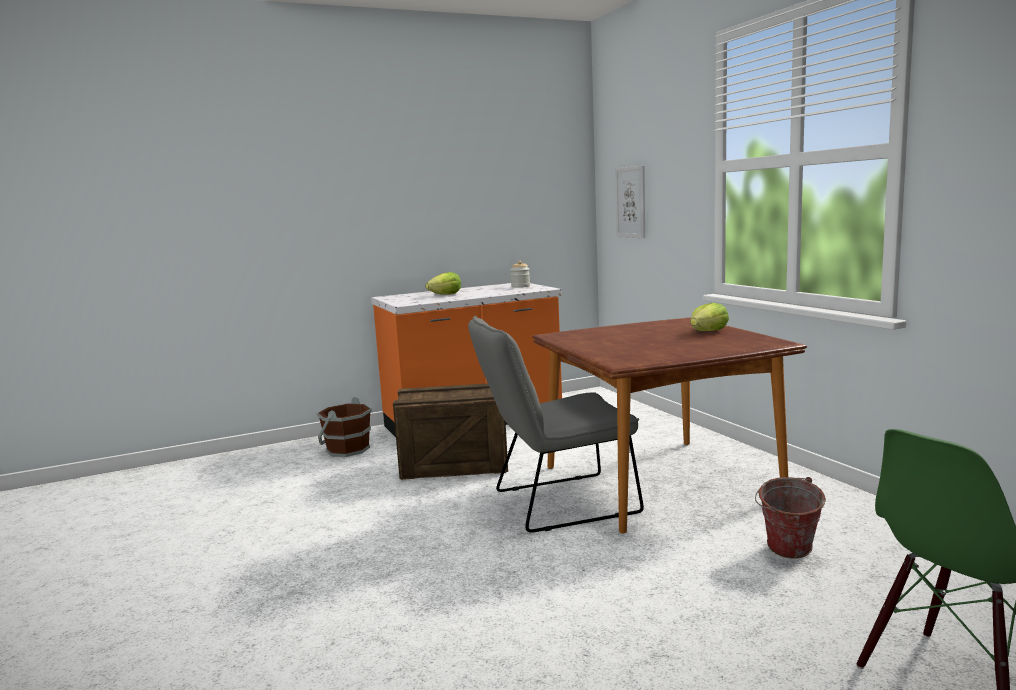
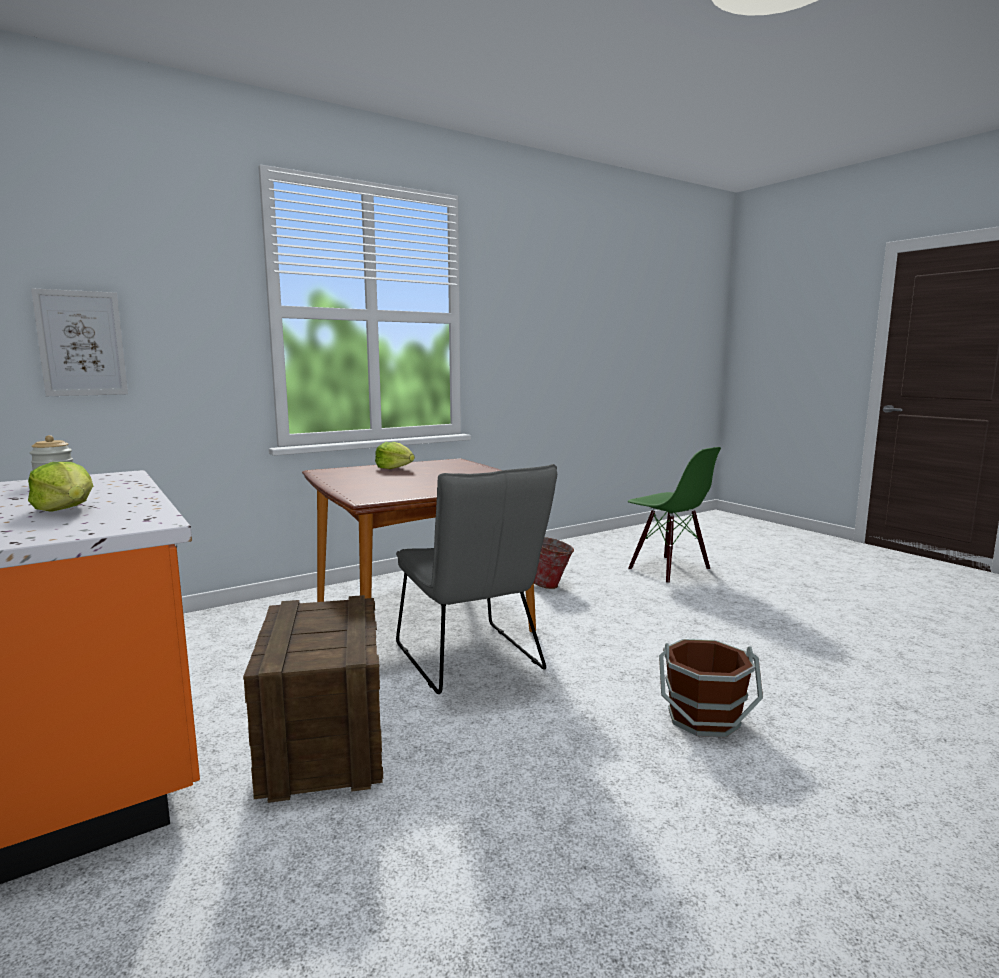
camera: 100 degrees left, 0 degrees up
brown bucket [317,397,372,457] -> brown bucket moved to [659,639,763,737]

